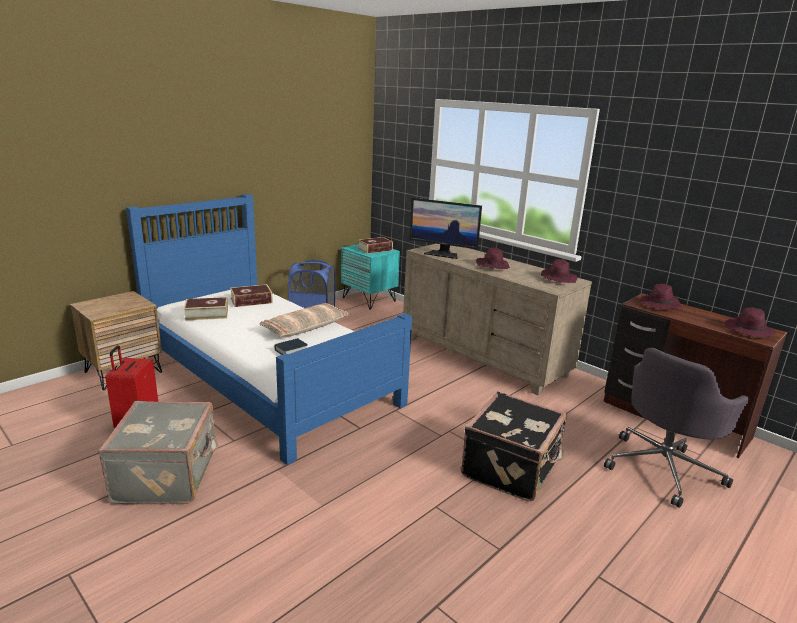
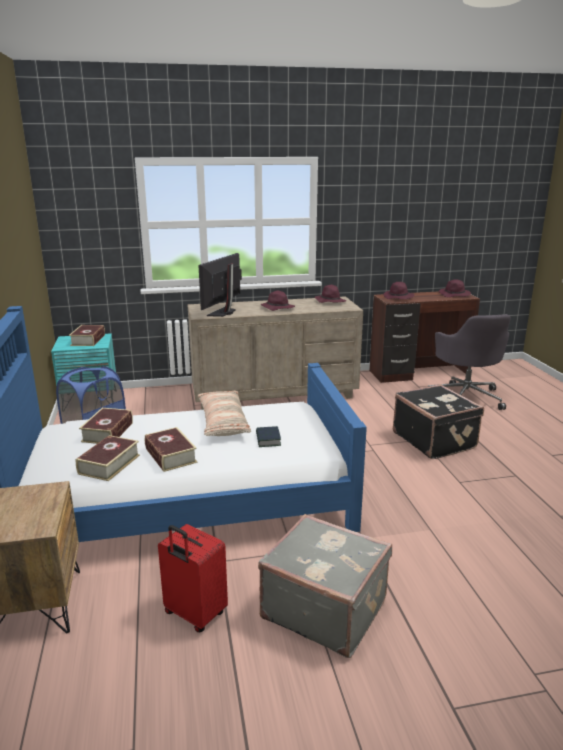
camera: 55 degrees left, 0 degrees up
monitor [410,198,482,259] -> monitor turned 150 degrees clockwise [198,253,242,317]
none -> book [145,427,198,472]

